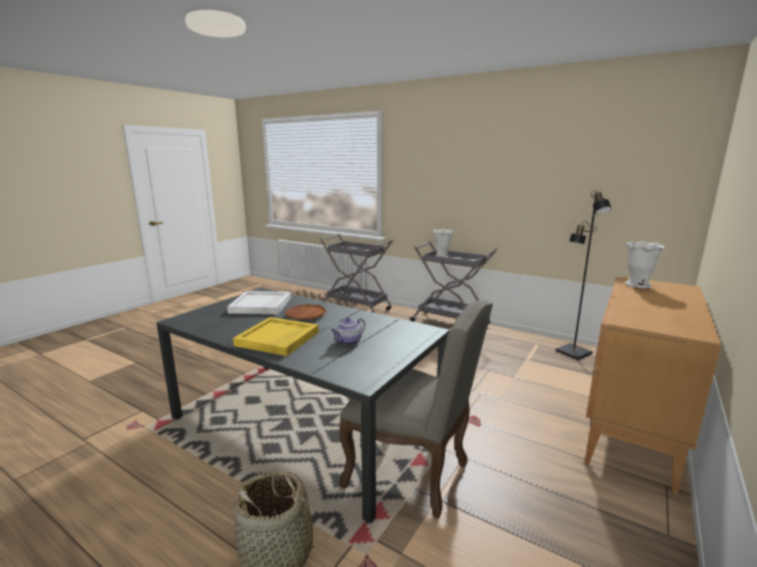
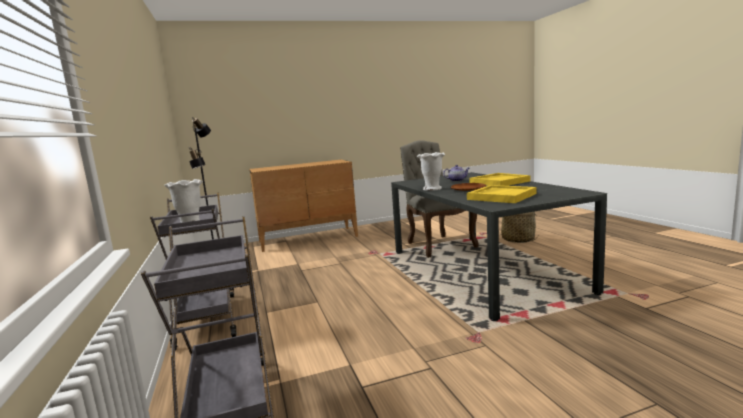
camera: 140 degrees left, 5 degrees down
white tray [227,291,291,314] -> yellow tray [467,185,536,203]
white vase [625,241,664,289] -> white vase moved to [417,152,445,191]

